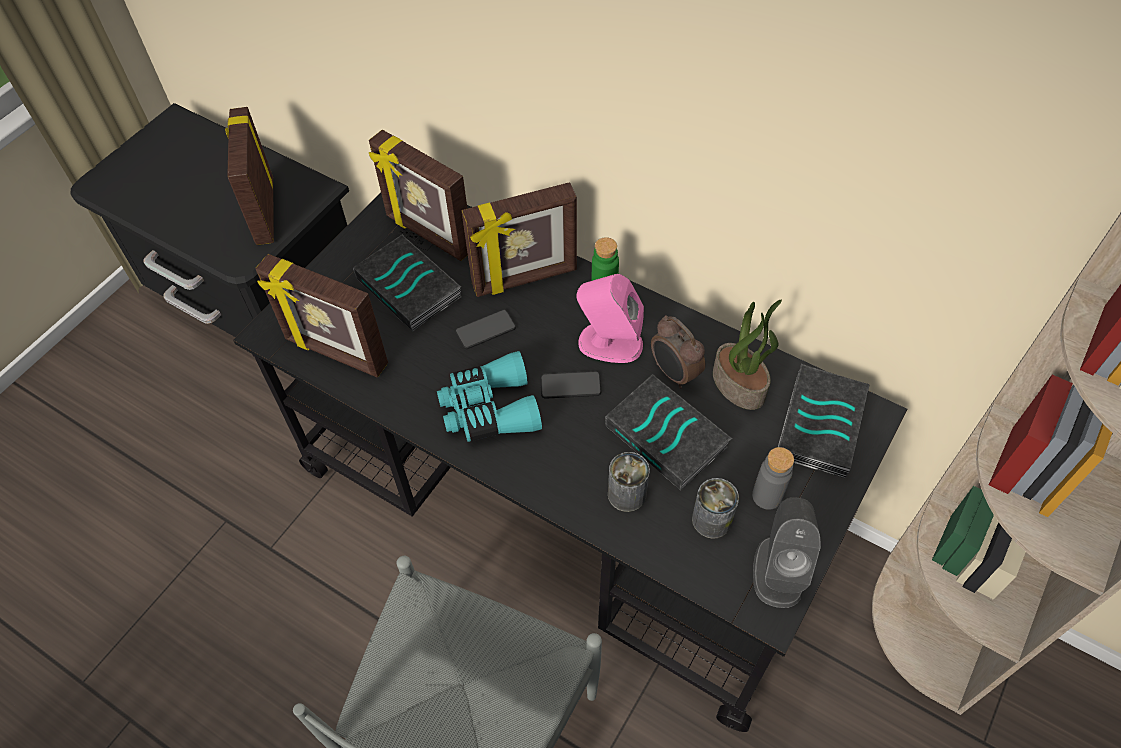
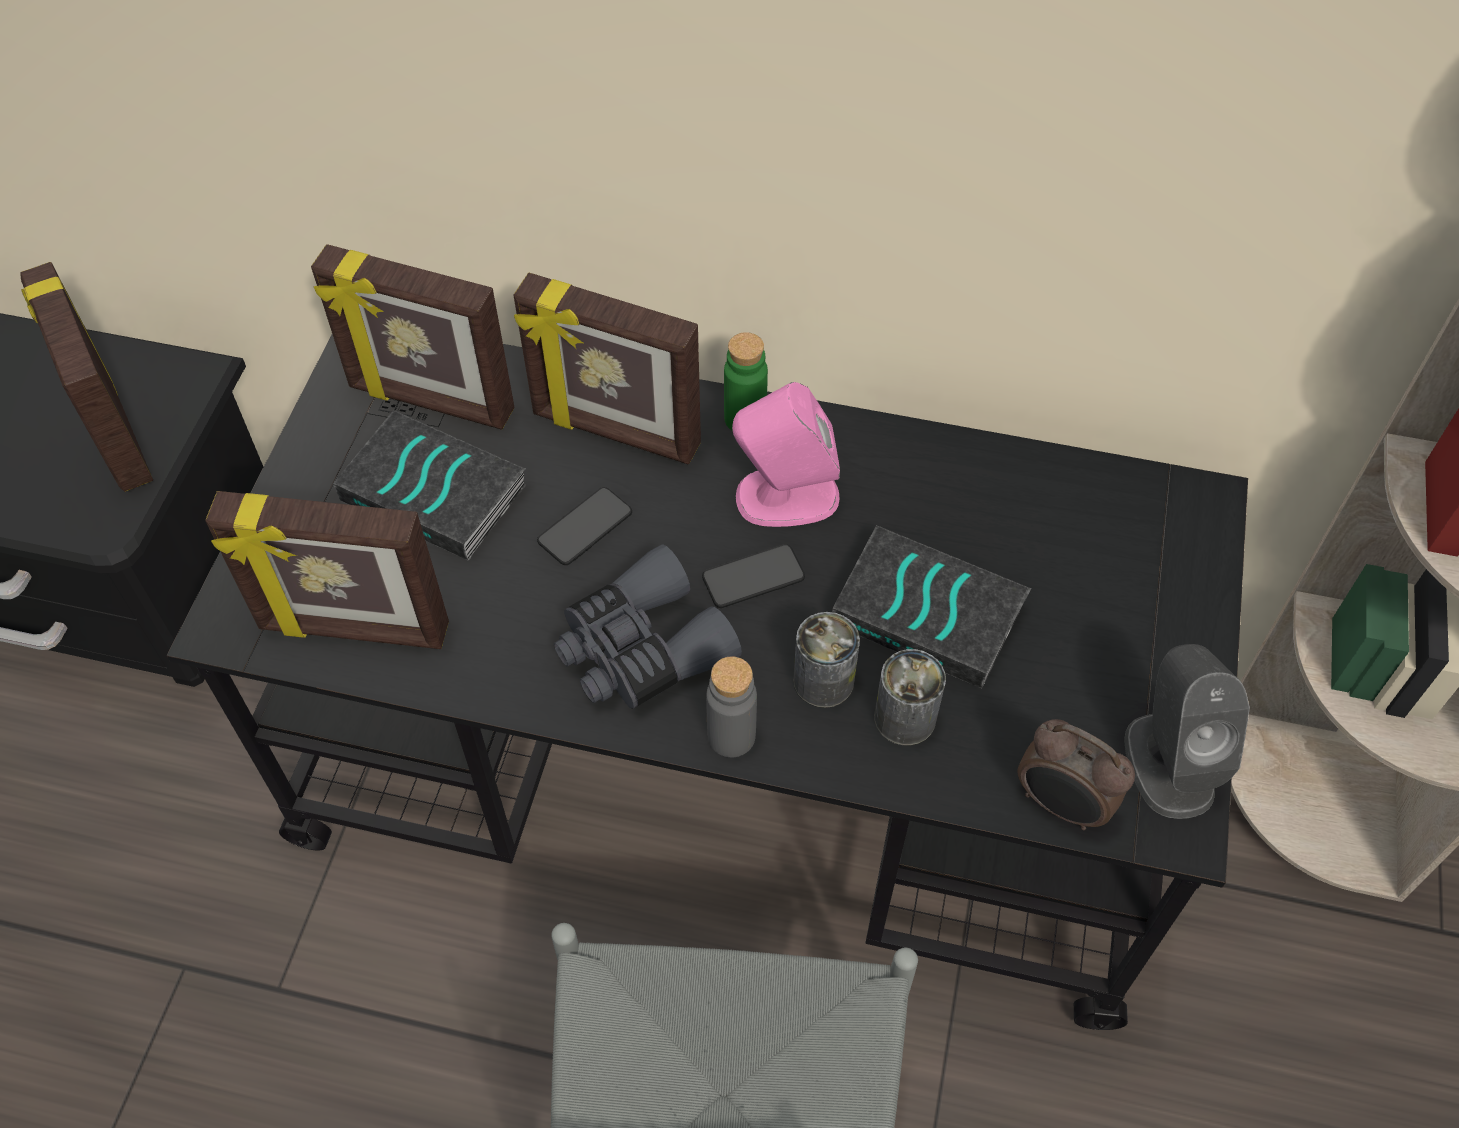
camera: 20 degrees left, 0 degrees up
turquoise binoculars [437,351,542,442] -> grey binoculars [554,544,742,709]
picture frame [461,182,577,297] -> picture frame turned 60 degrees clockwise [513,273,701,465]
alarm clock [651,315,705,389] -> alarm clock moved to [1017,719,1135,830]
can [692,478,739,539] -> can moved to [793,612,860,708]
potted plant [713,300,782,410] -> none
grey bottle [752,447,794,510] -> grey bottle moved to [706,656,757,757]
book [778,364,869,478] -> none

